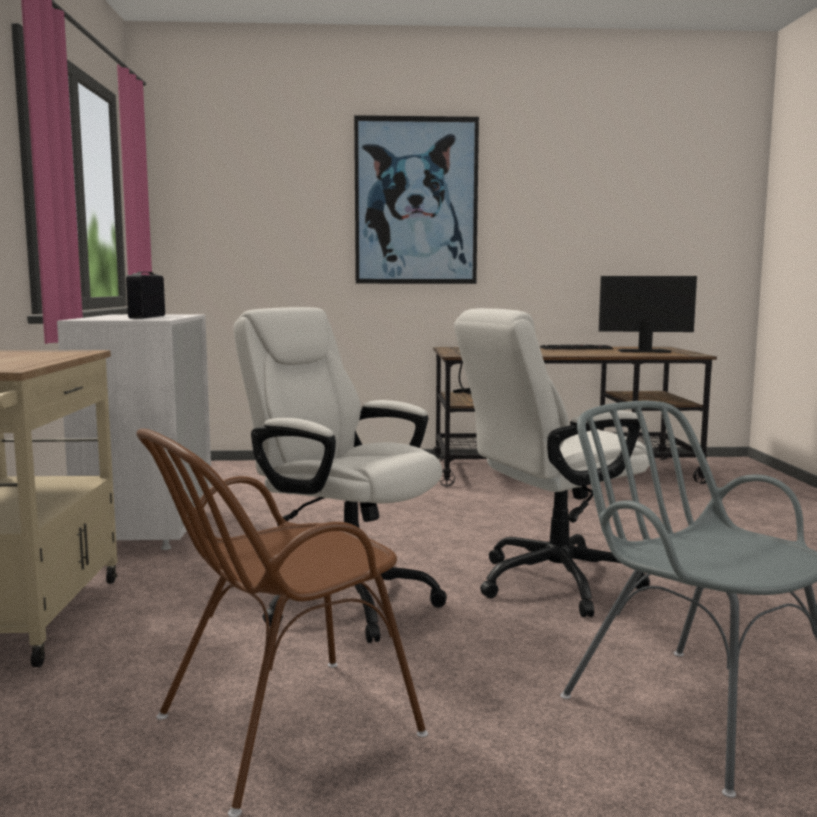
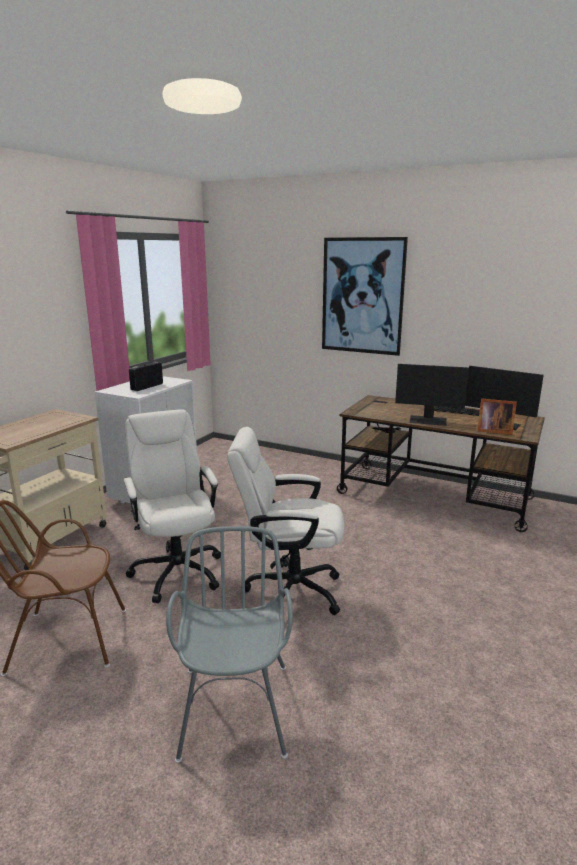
camera: 30 degrees right, 10 degrees up
none -> monitor [395,364,469,426]
none -> picture frame [477,398,517,435]

